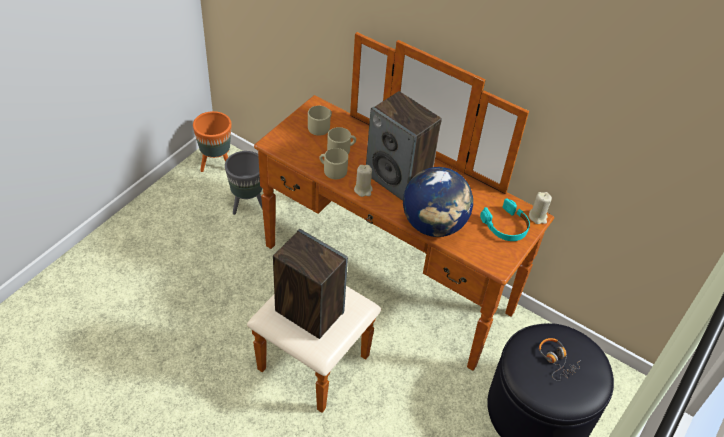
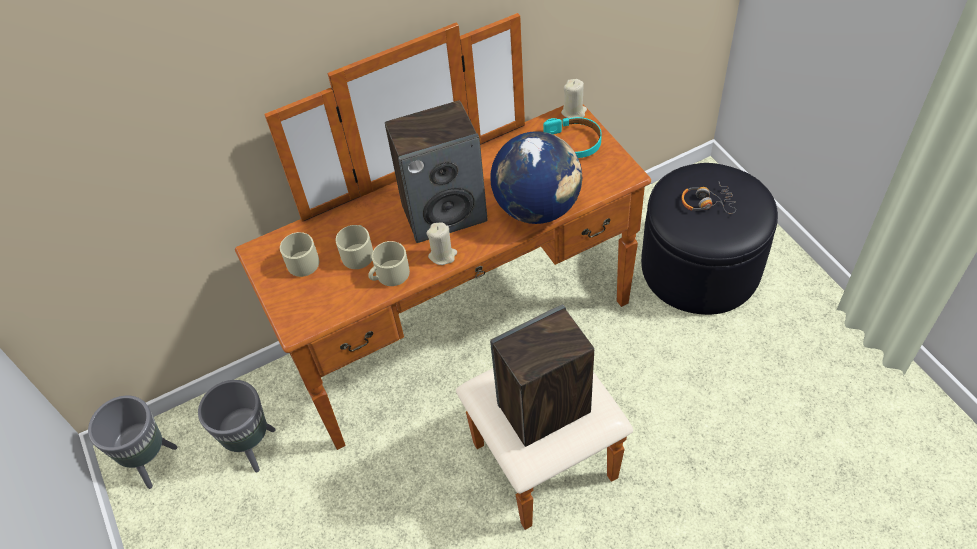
camera: 55 degrees left, 5 degrees up
orange planter [193,111,231,172] -> grey planter [88,396,177,489]

